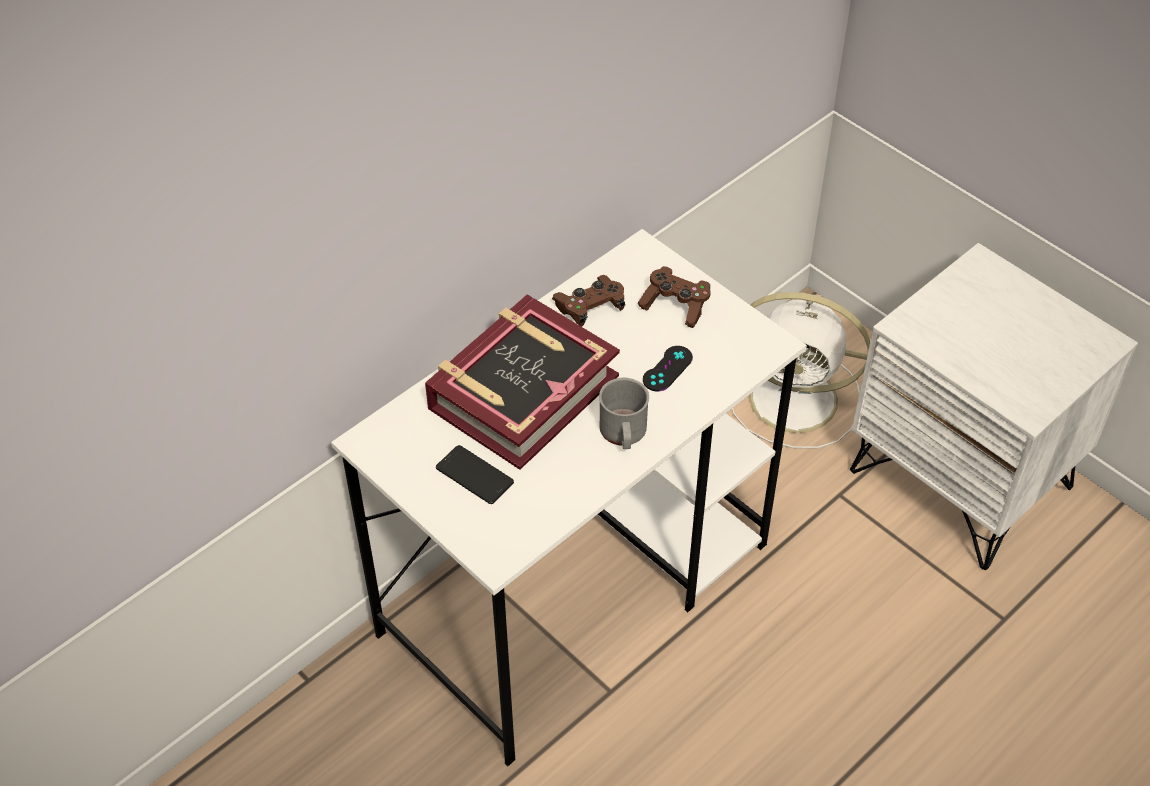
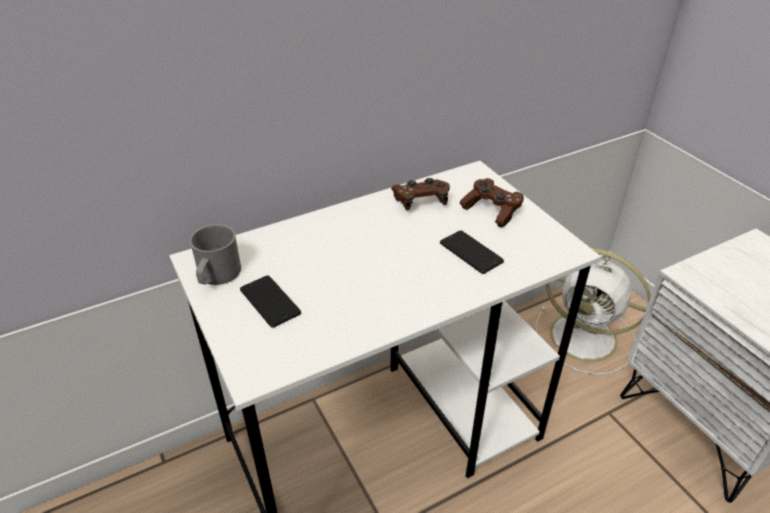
camera: 15 degrees right, 10 degrees down
book [425,294,620,470] -> none
grey mug [599,378,649,449] -> grey mug moved to [189,224,241,285]
black game controller [643,346,693,391] -> phone [440,231,504,274]

